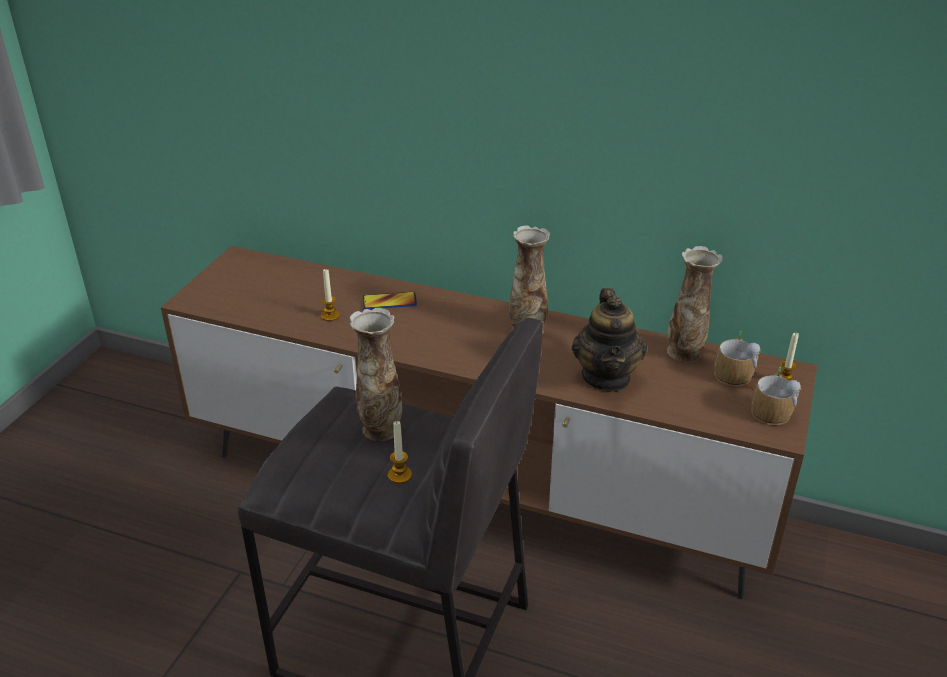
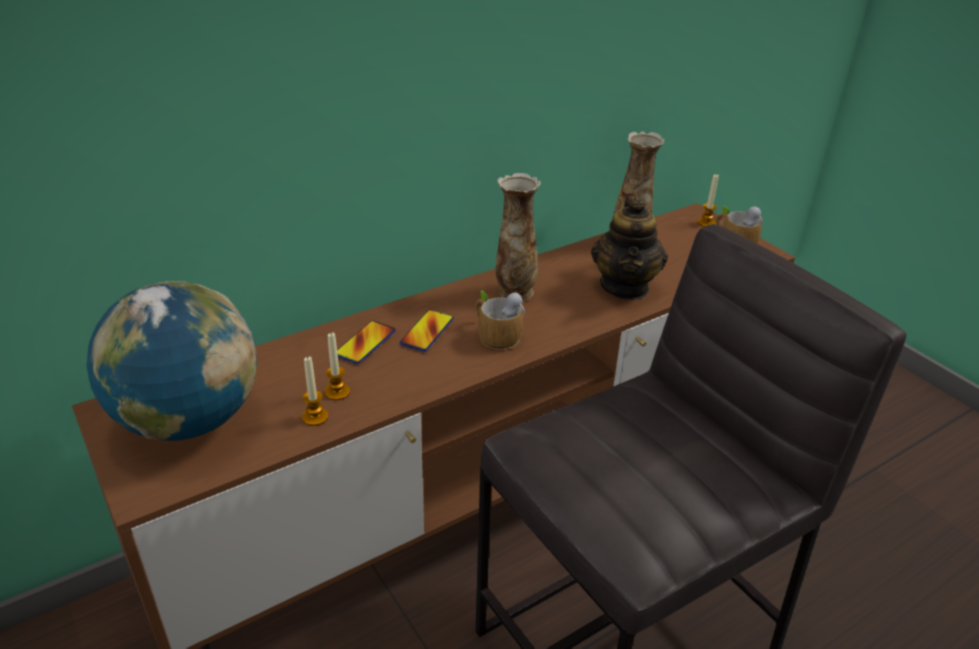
camera: 55 degrees left, 0 degrees up
vase [350,308,403,441] -> none
candle [388,420,412,484] -> candle moved to [302,356,328,426]
teapot [572,288,647,392] -> teapot turned 60 degrees clockwise [591,196,668,300]
mug [714,331,761,386] -> mug moved to [475,290,525,350]
none -> globe [87,281,257,441]
none -> phone [400,310,454,352]

